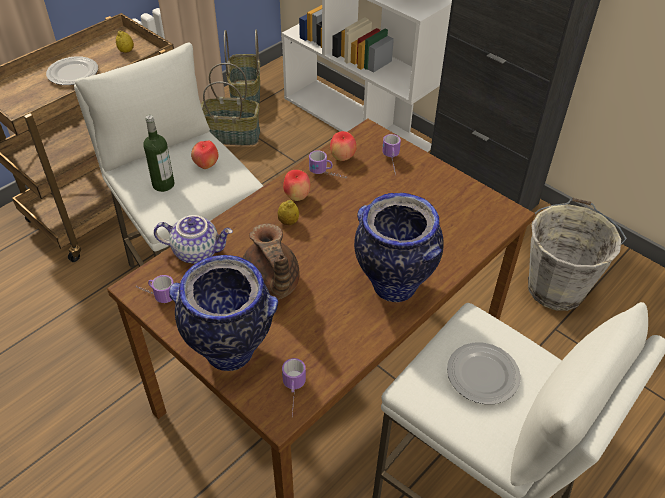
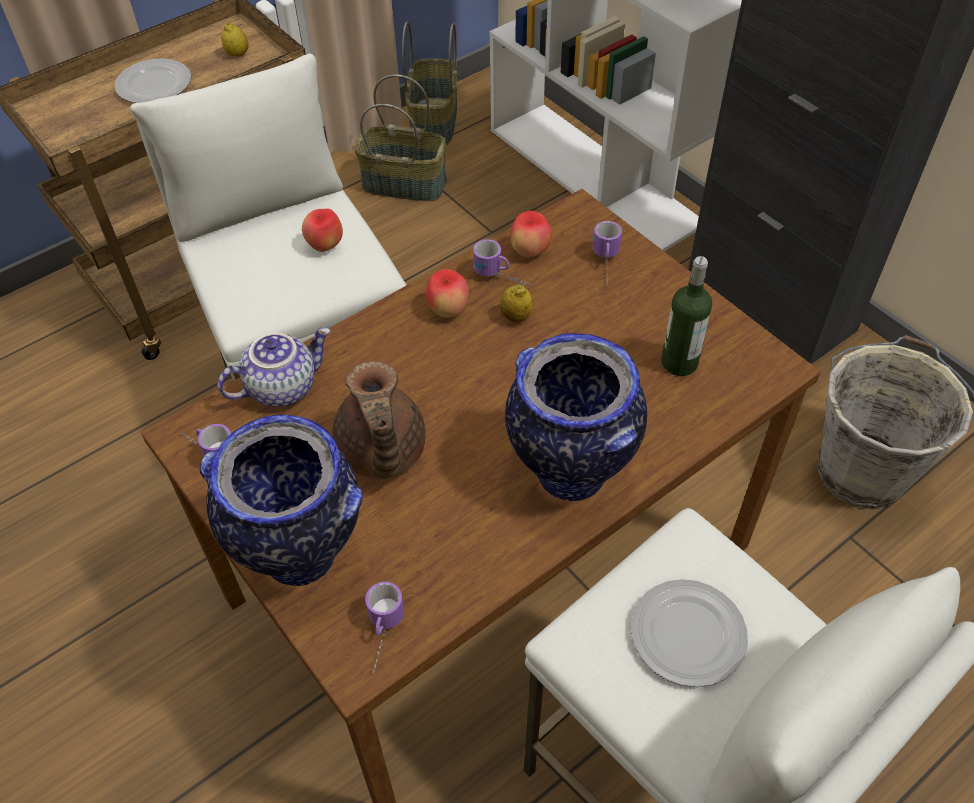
camera: 10 degrees right, 5 degrees up
bottle [143,115,174,192] -> bottle moved to [661,256,712,376]
teapot [154,215,233,264] -> teapot turned 45 degrees counterclockwise [217,327,331,406]
lemon [278,200,299,225] -> lemon moved to [500,285,533,322]

